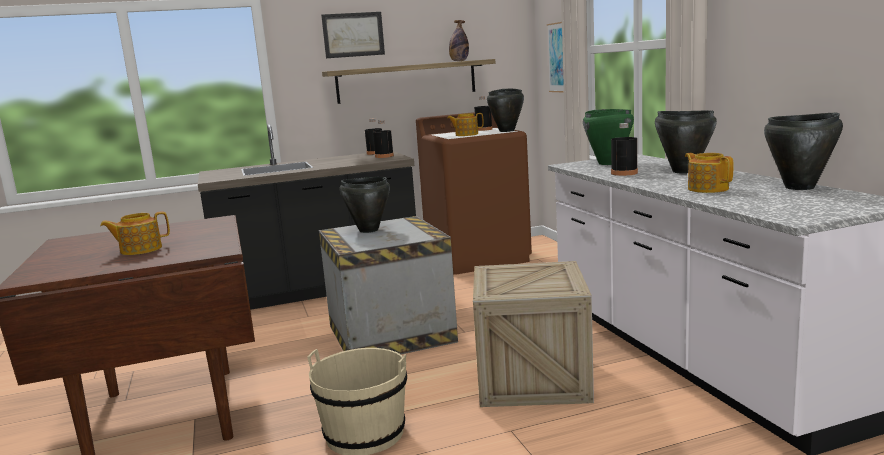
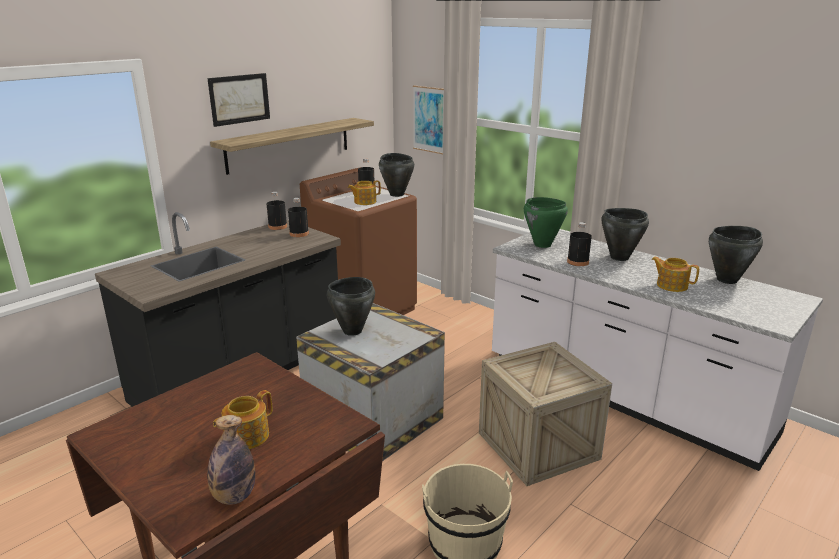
camera: 30 degrees left, 10 degrees up
bottle [449,20,469,61] -> bottle moved to [207,415,255,505]

